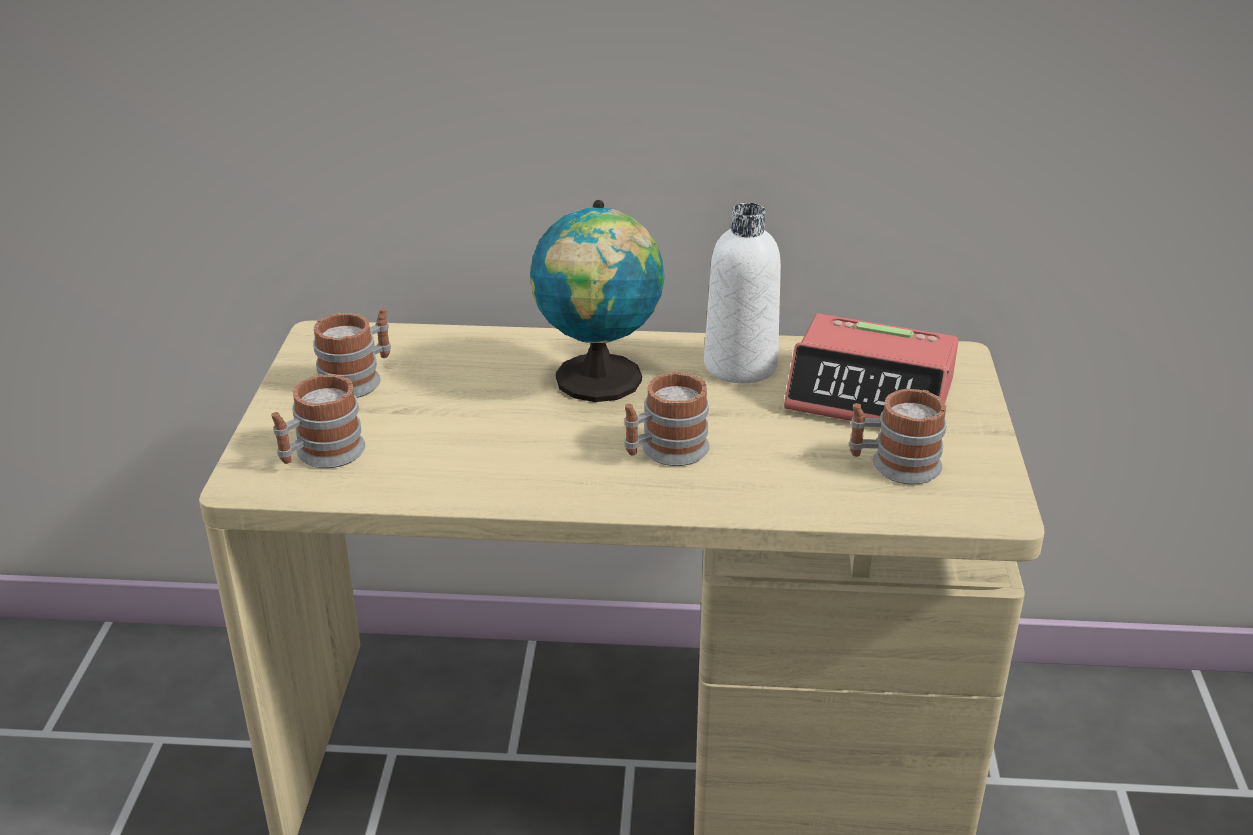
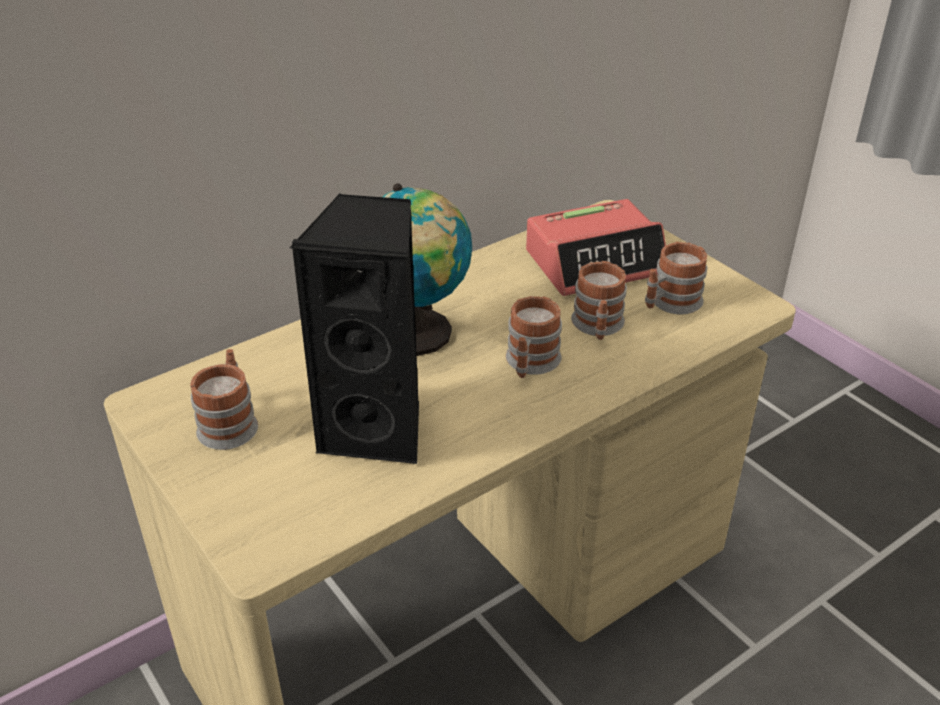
camera: 40 degrees left, 5 degrees up
mug [271,374,365,468] -> mug moved to [571,261,627,340]
white bottle [704,203,781,383] -> none
none -> black speaker [290,194,419,467]

